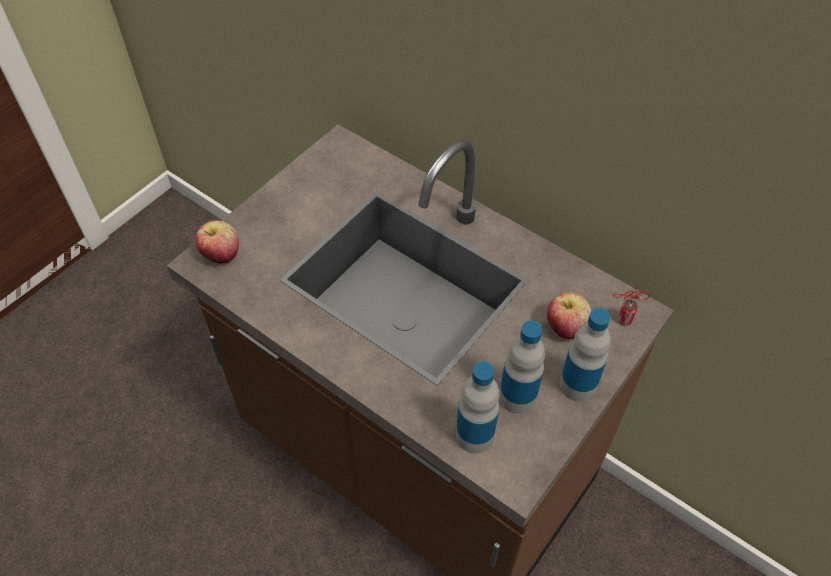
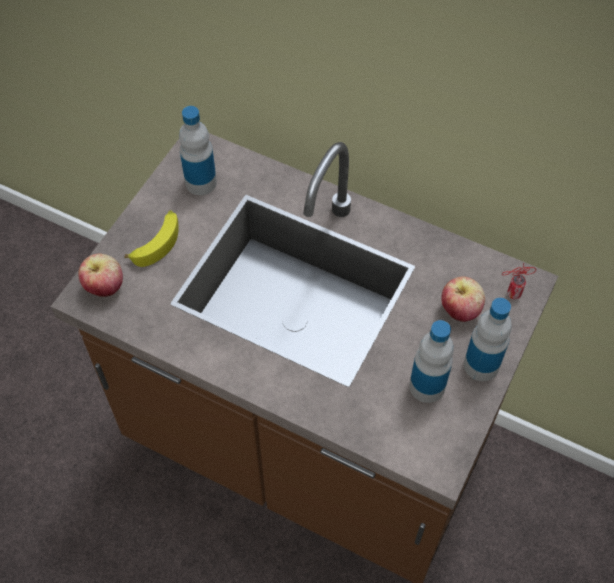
camera: 10 degrees left, 5 degrees up
bottle [456,361,499,453] -> bottle moved to [179,106,217,195]
none -> banana [125,210,179,267]

